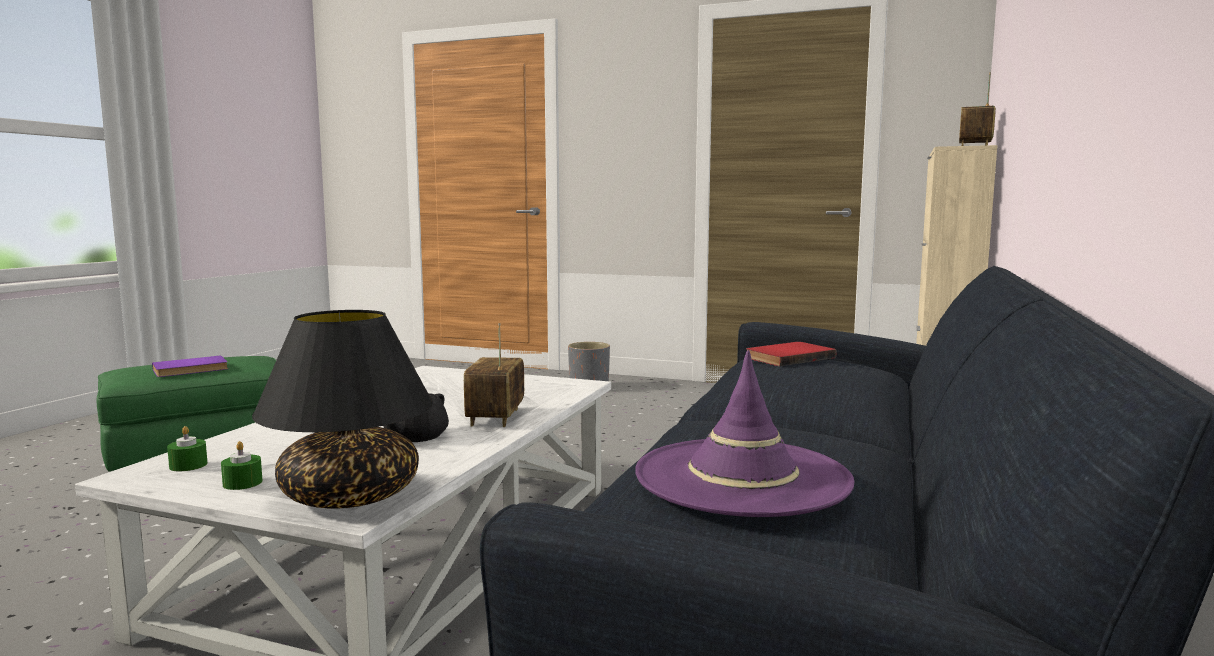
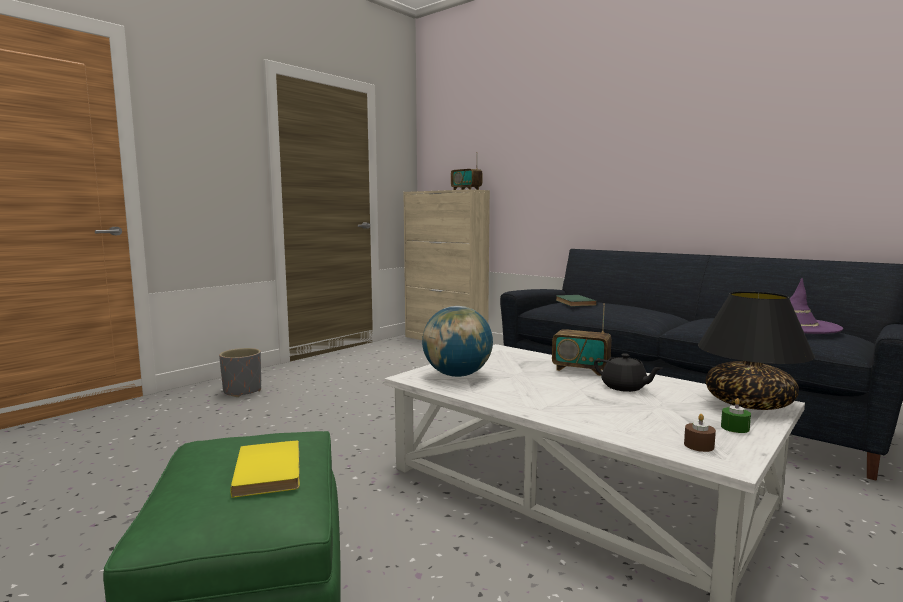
camera: 70 degrees left, 0 degrees up
purple book [152,355,228,377] -> yellow book [230,440,300,498]
green candle [167,426,208,471] -> brown candle [684,414,716,452]
red book [746,342,836,366] -> green book [556,295,597,306]
none -> globe [422,306,493,377]

